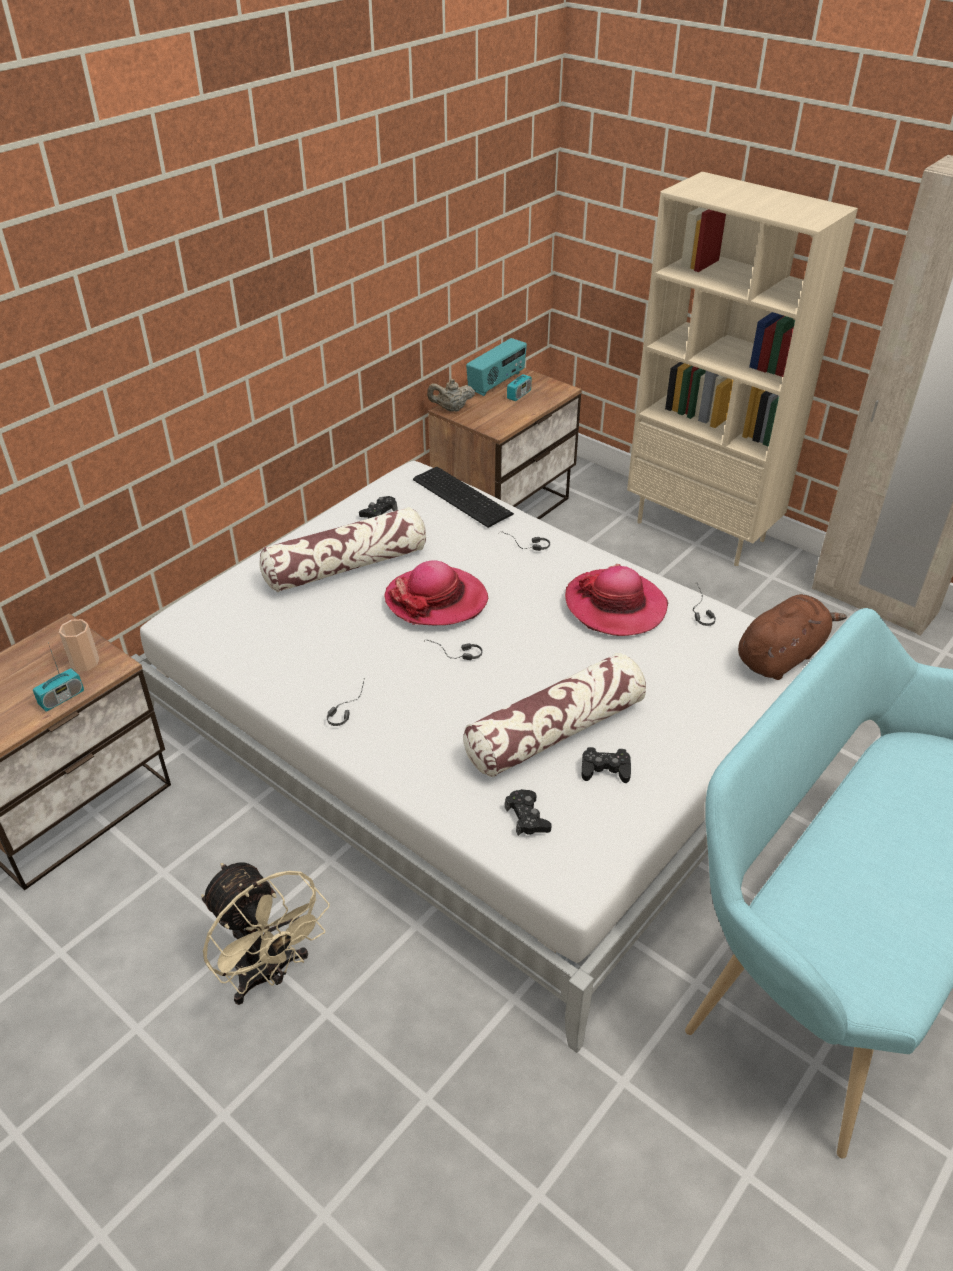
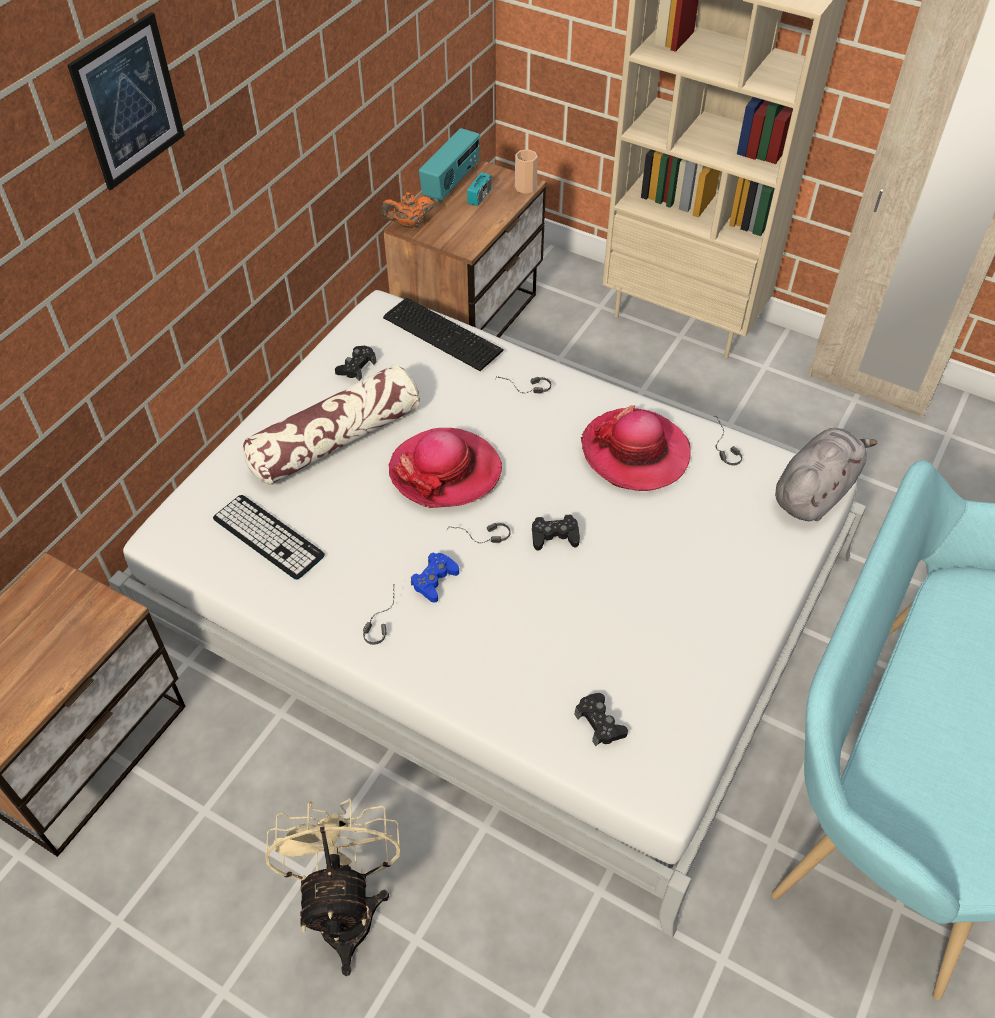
camera: 10 degrees left, 10 degrees up
radio [33,643,84,712] -> none
cup [59,619,99,671] -> cup moved to [515,149,538,194]
beige fan [201,863,330,1005] -> beige fan turned 135 degrees counterclockwise [265,798,400,976]
beige teapot [427,379,475,411] -> orange teapot [381,192,434,228]
pillow [463,653,646,777] -> none
black game controller [581,747,631,783] -> black game controller moved to [532,514,580,550]
brown plush toy [738,594,847,680] -> grey plush toy [775,428,878,521]
none -> picture [67,12,185,191]
none -> keyboard [213,495,325,580]
none -> blue game controller [411,553,459,603]

